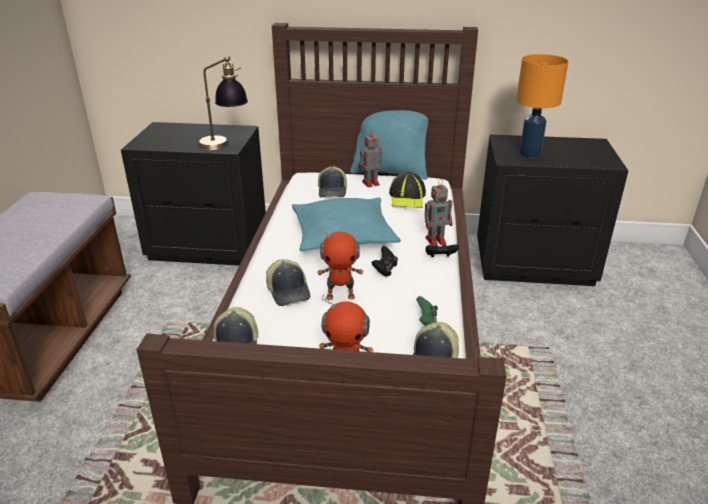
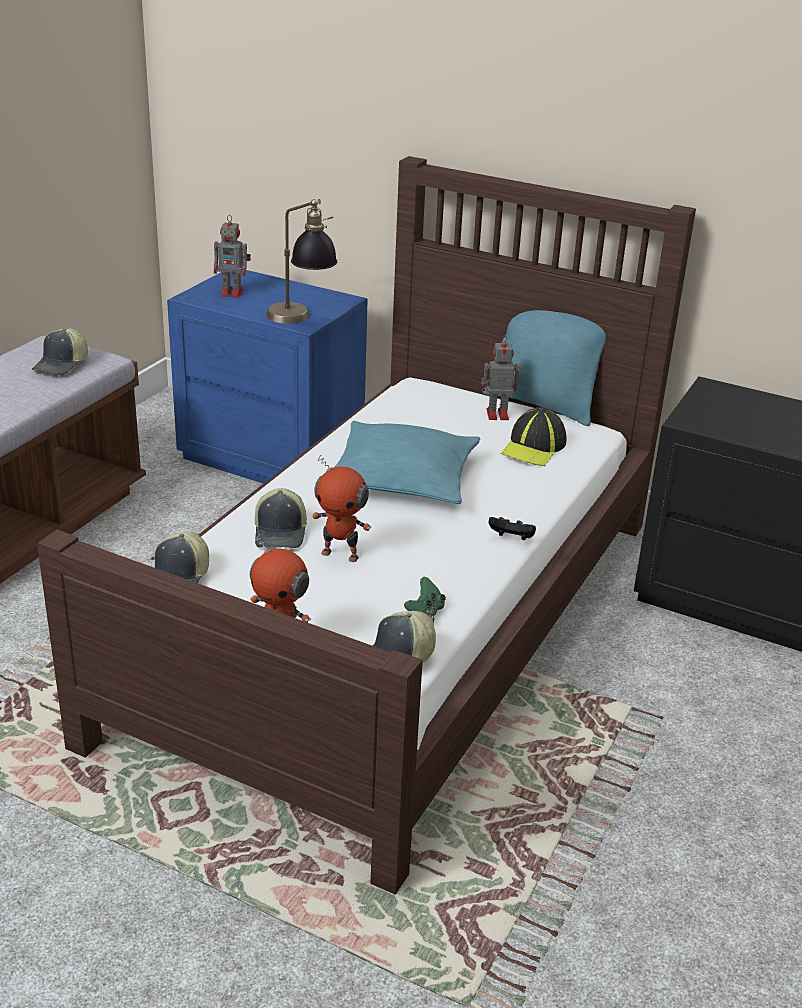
camera: 20 degrees right, 0 degrees up
black nightstand [121,122,266,266] -> blue nightstand [167,270,368,484]
cap [318,166,347,197] -> cap moved to [32,328,88,375]
black game controller [372,246,398,276] -> none
toy robot [425,179,453,246] -> toy robot moved to [214,215,251,298]
orange table lamp [516,54,569,157] -> none

